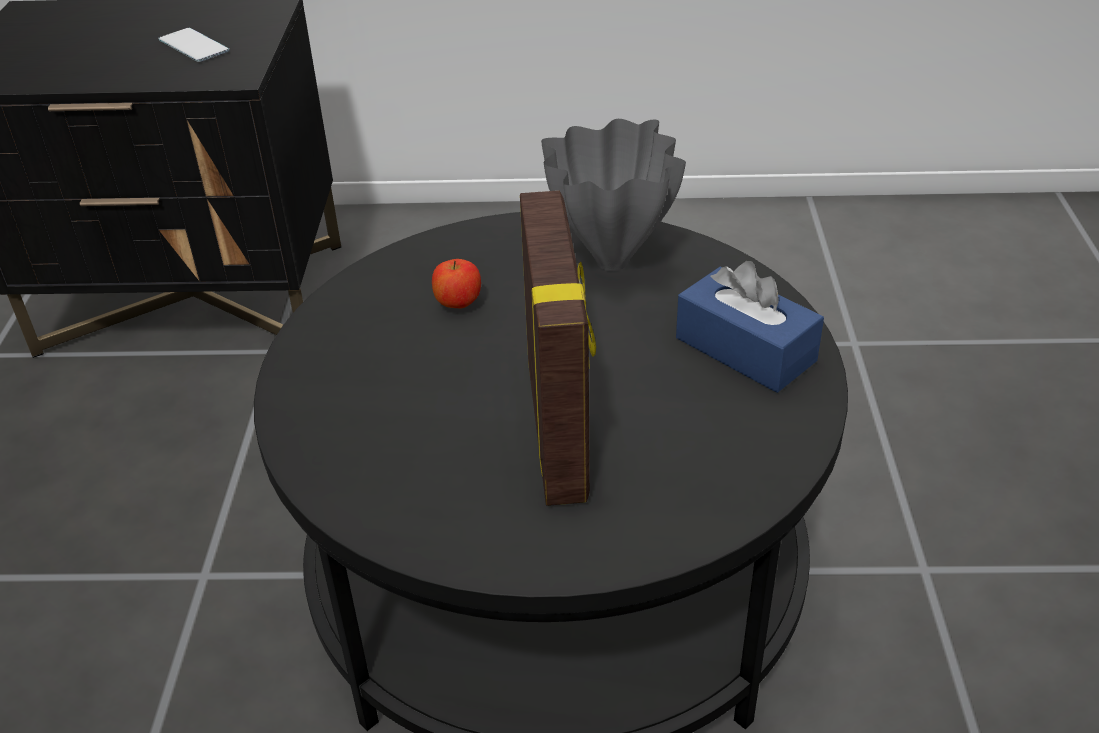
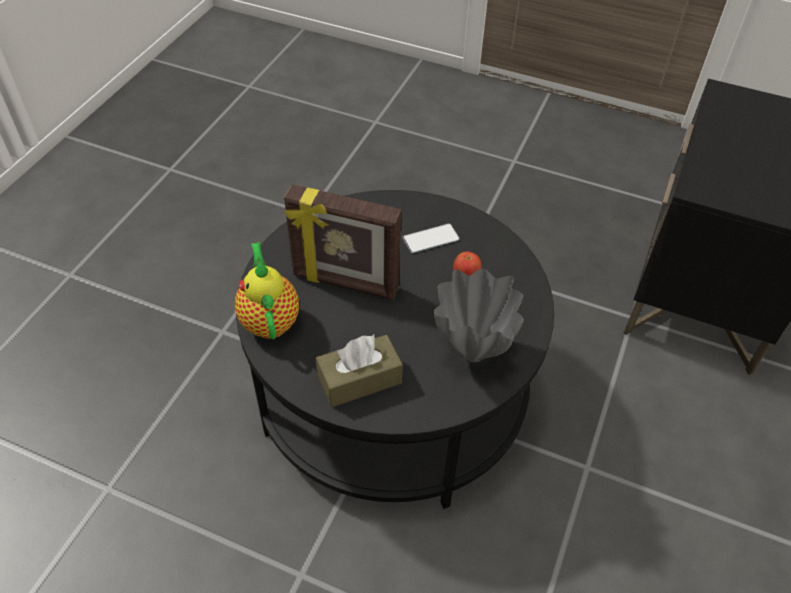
camera: 110 degrees right, 10 degrees up
phone [158,28,229,62] -> phone moved to [403,224,460,253]
blue tissue box [676,261,824,393] -> brown tissue box [316,335,403,407]
none -> teapot [235,242,299,339]

